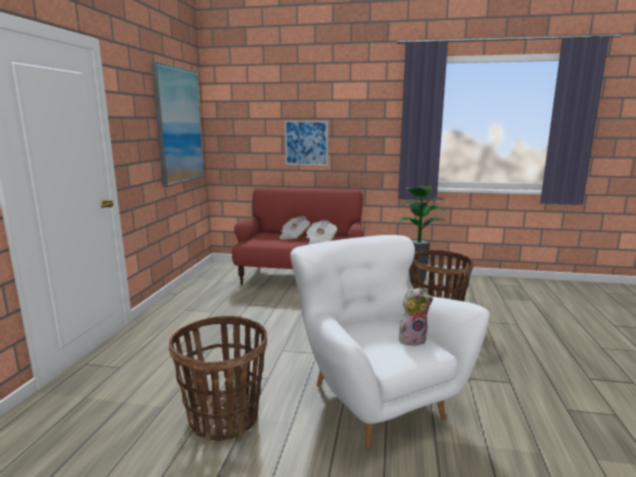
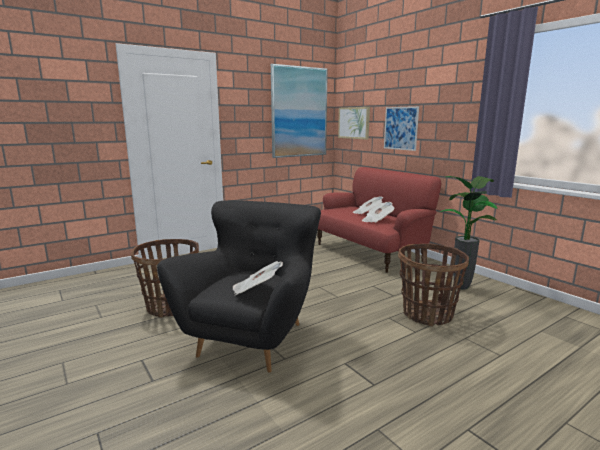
camera: 45 degrees right, 0 degrees up
white armchair [290,235,490,449] -> black armchair [157,200,321,372]
plush toy [399,288,433,346] -> newspaper [233,261,283,295]
none -> picture [338,107,370,140]

